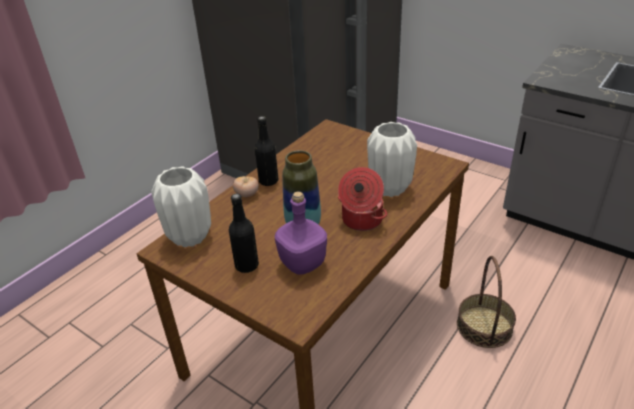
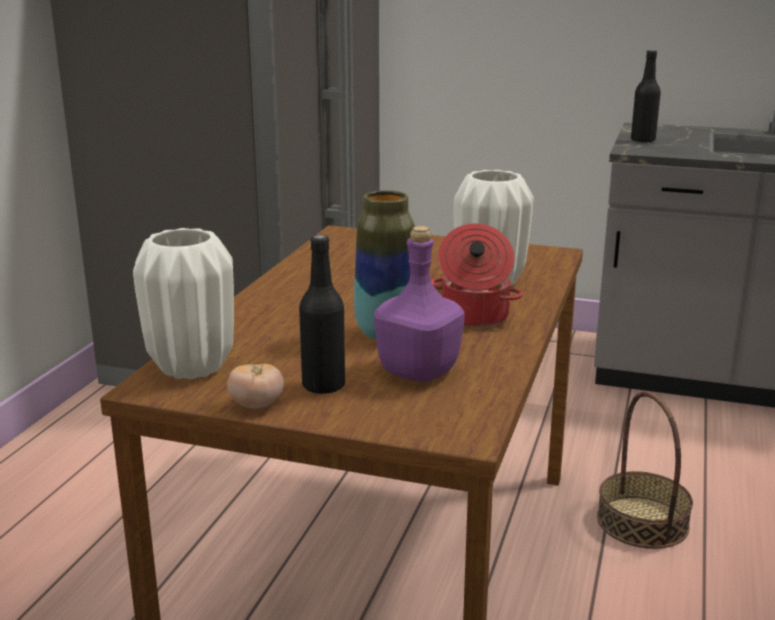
camera: 20 degrees left, 15 degrees down
tomato [233,176,259,197] -> tomato moved to [227,363,284,408]
black bottle [255,116,278,186] -> black bottle moved to [631,50,661,142]

